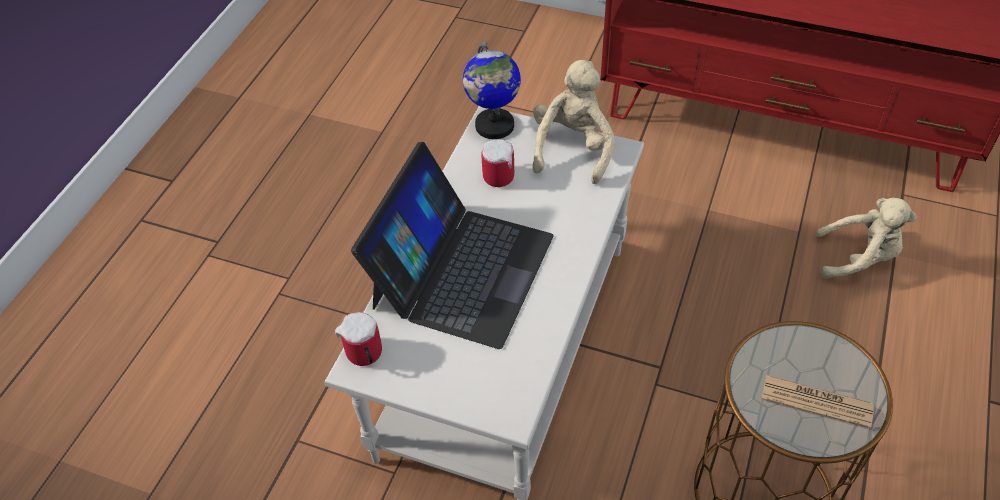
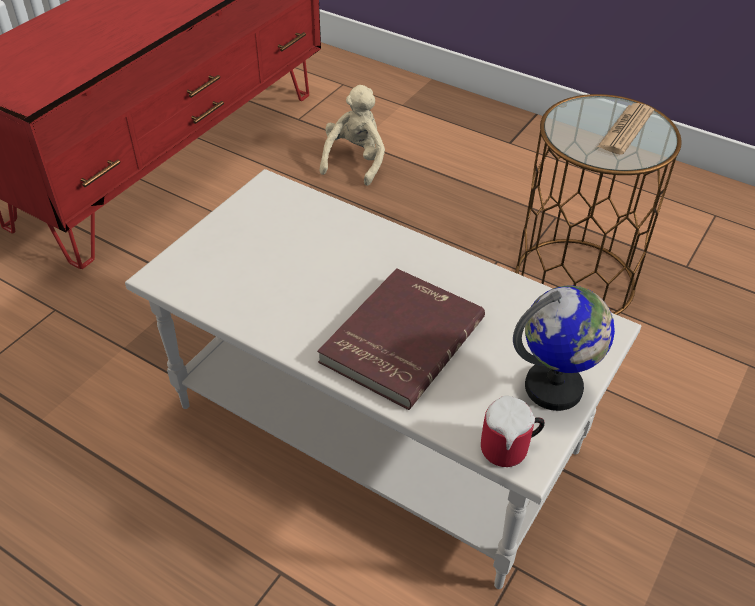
camera: 80 degrees left, 5 degrees down
laptop [351,142,554,349] -> red book [317,268,485,410]
globe [463,41,521,139] -> globe moved to [513,286,615,411]
mug [481,139,514,187] -> none
beige plush toy [533,60,615,184] -> none

